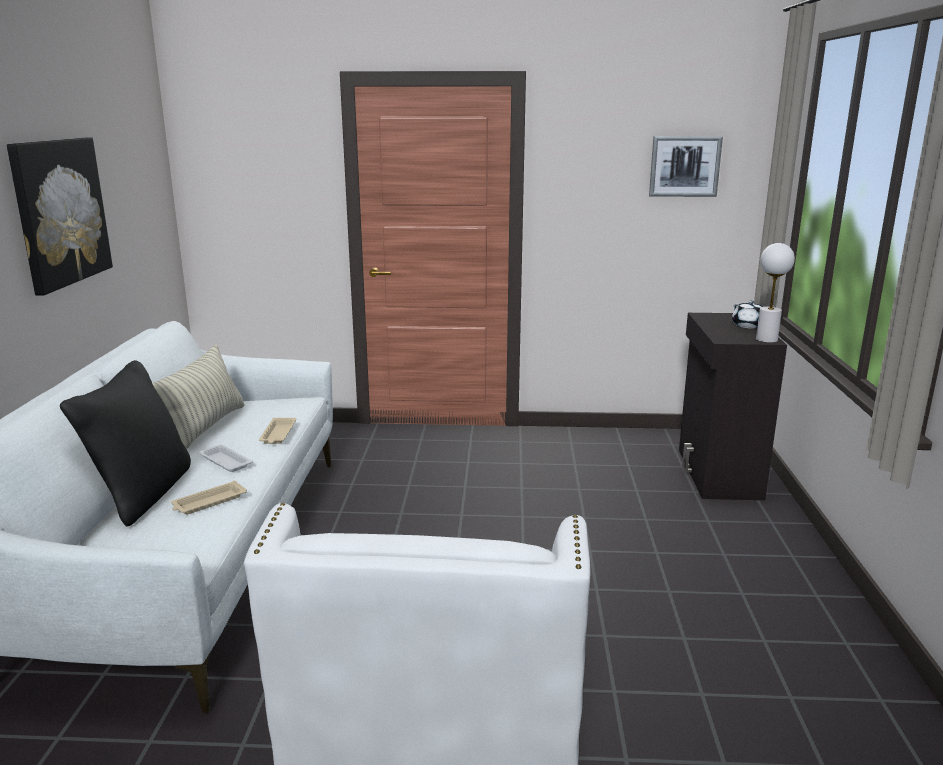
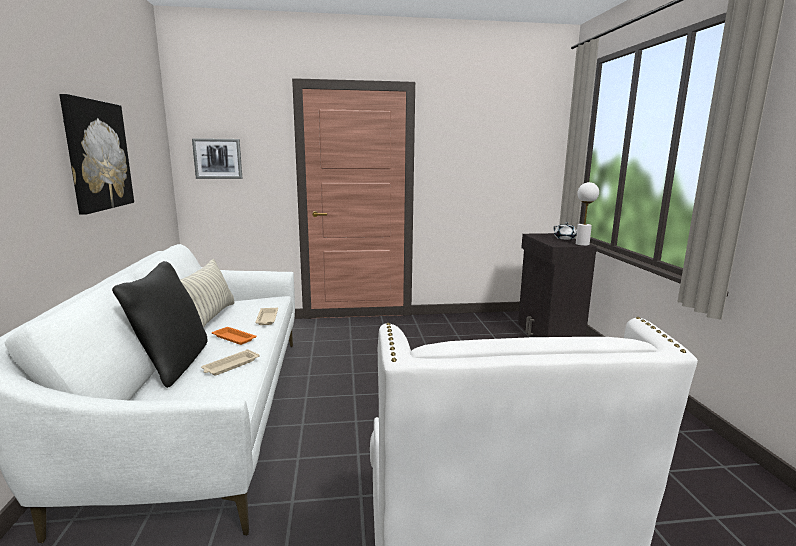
camera: 10 degrees left, 5 degrees down
white tray [199,445,253,472] -> orange tray [212,327,257,345]
picture [649,136,723,197] -> picture moved to [192,138,242,179]

